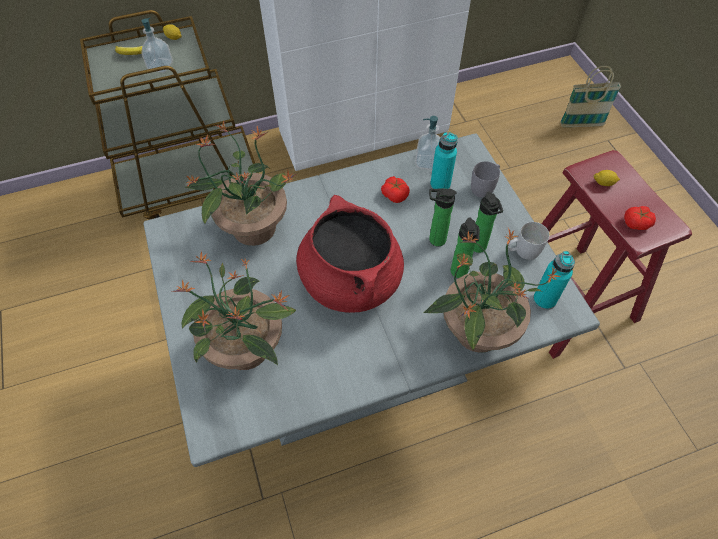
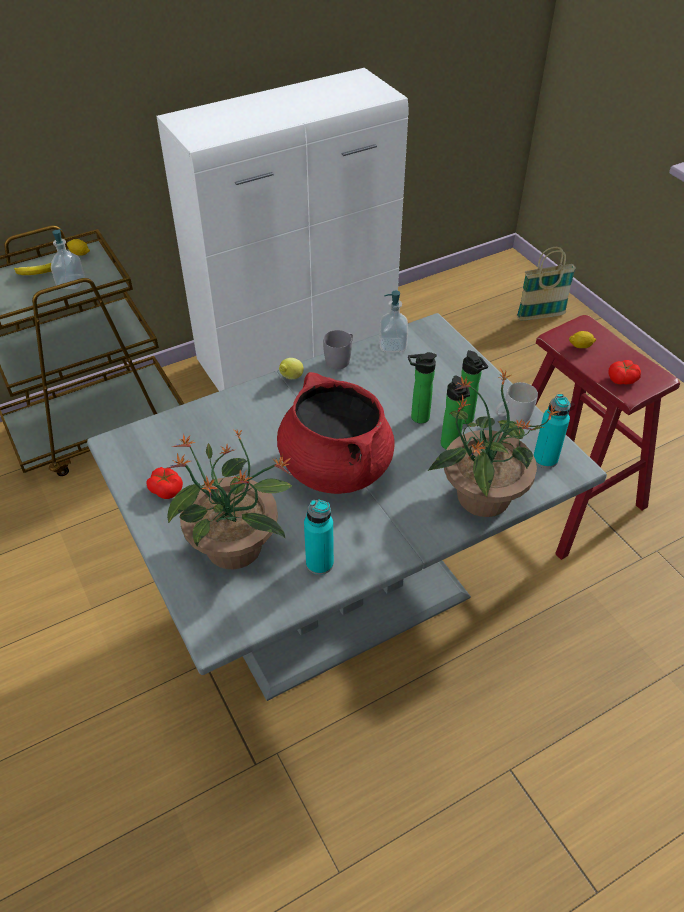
camera: 10 degrees left, 10 degrees down
potted plant [185,121,296,246] -> none
tomato [381,176,410,203] -> tomato moved to [147,467,183,499]
turquoise bottle [430,132,458,189] -> turquoise bottle moved to [304,499,334,575]
grey mug [471,161,500,198] -> grey mug moved to [323,330,353,369]
none -> lemon [279,358,304,379]

